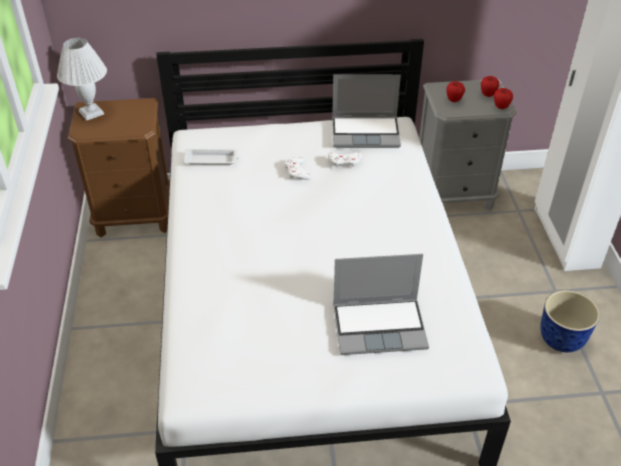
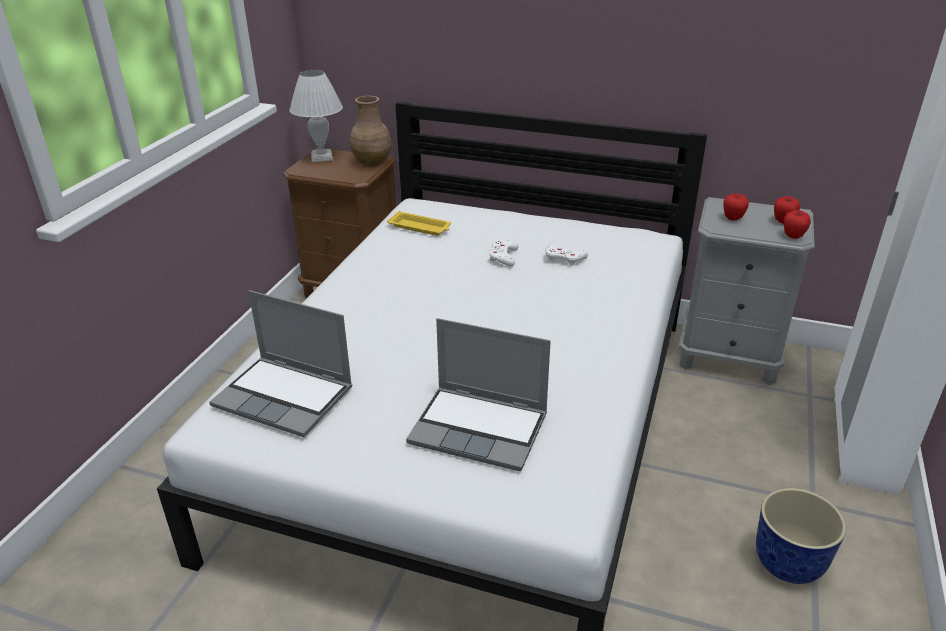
camera: 25 degrees right, 10 degrees down
white tray [183,149,240,165] -> yellow tray [387,211,451,236]
laptop [332,75,401,148] -> laptop moved to [209,290,352,437]
none -> brown vase [350,96,392,166]

